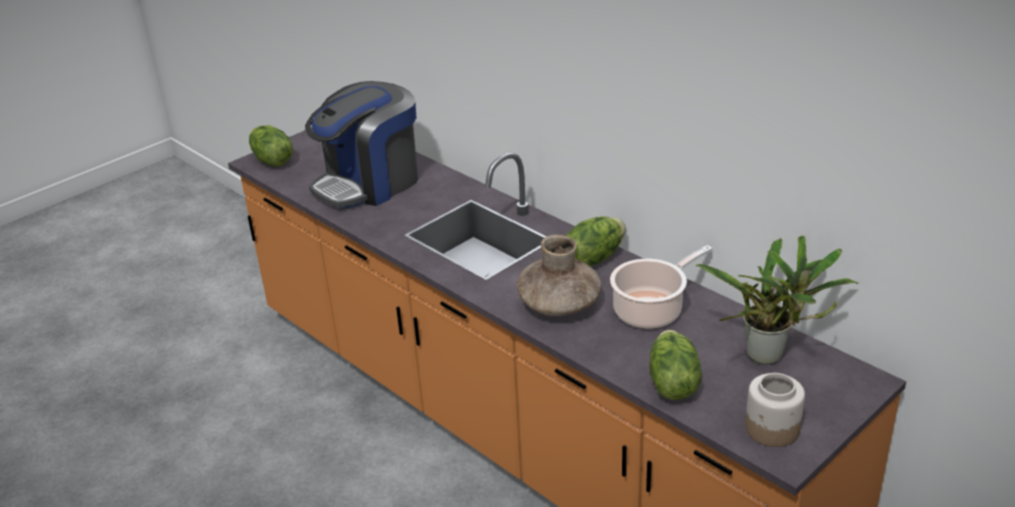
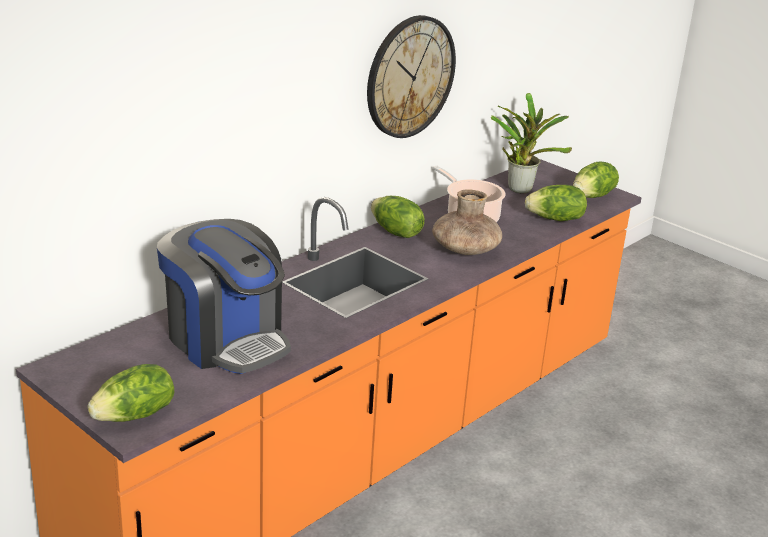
camera: 95 degrees left, 5 degrees down
jar [745,373,805,447] -> lettuce [573,161,619,198]
none -> wall clock [367,15,456,138]

